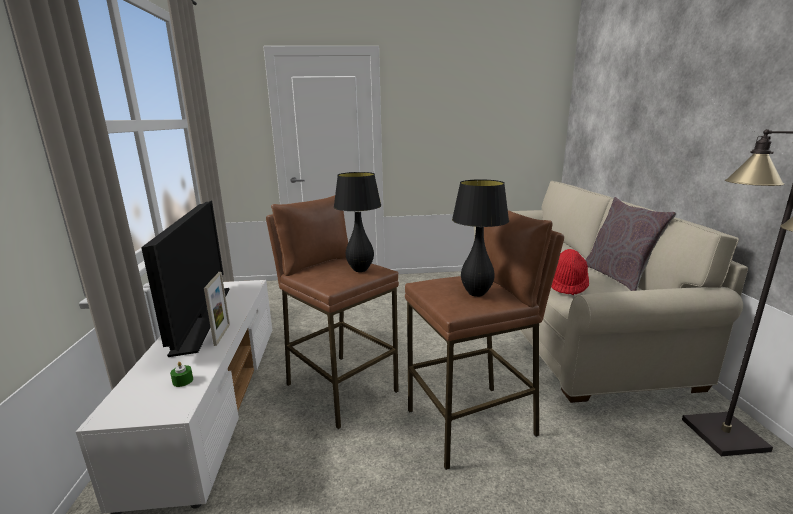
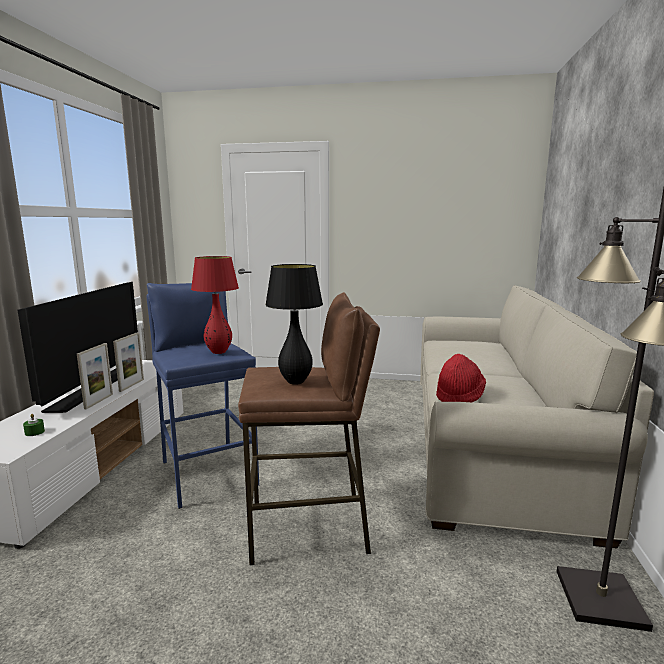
camera: 15 degrees right, 5 degrees down
brown stool [266,195,399,429] -> blue stool [147,283,259,509]
black table lamp [334,172,381,272] -> red table lamp [191,256,239,354]
grey pillow [585,197,676,291] -> none
none -> picture frame [113,332,144,392]

